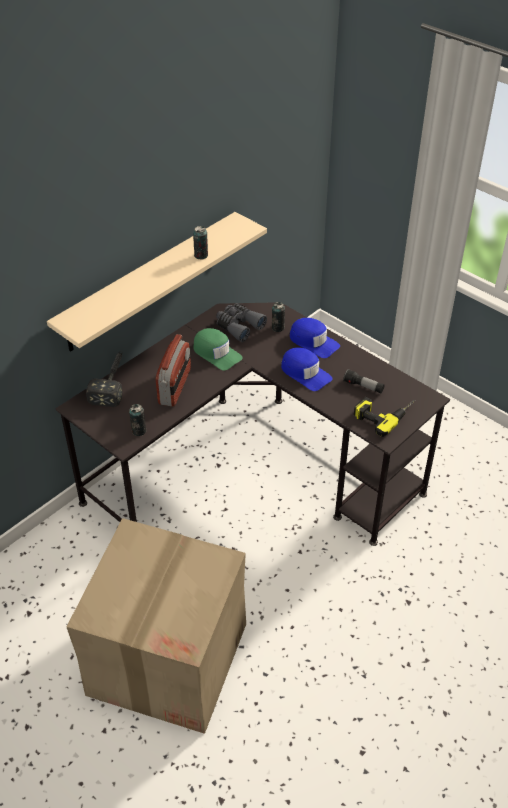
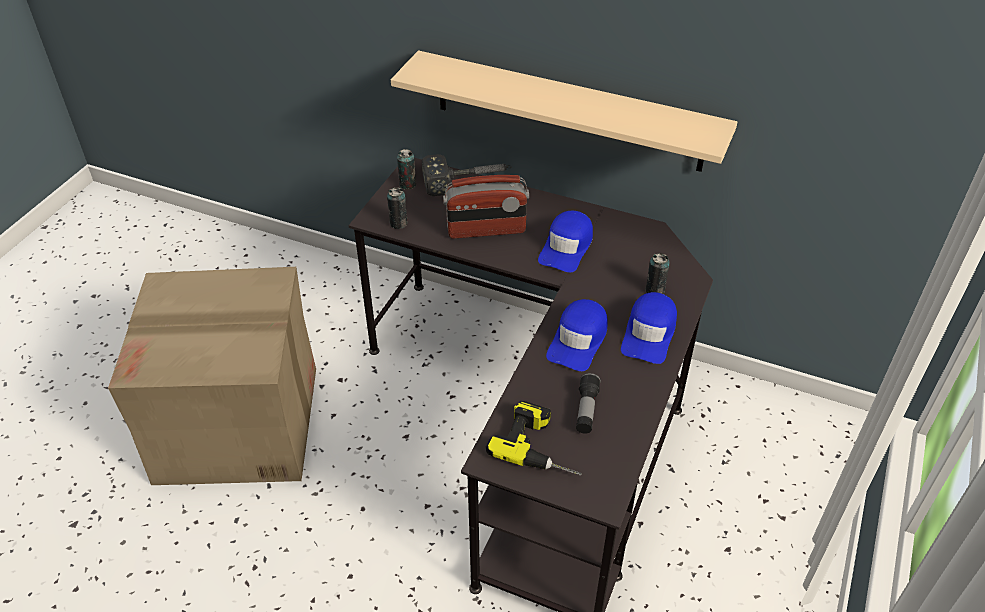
camera: 70 degrees right, 0 degrees up
can [193,226,208,259] -> can moved to [397,149,416,190]
green cap [193,328,243,371] -> blue cap [538,211,593,273]
grey binoculars [216,303,267,342] -> none

